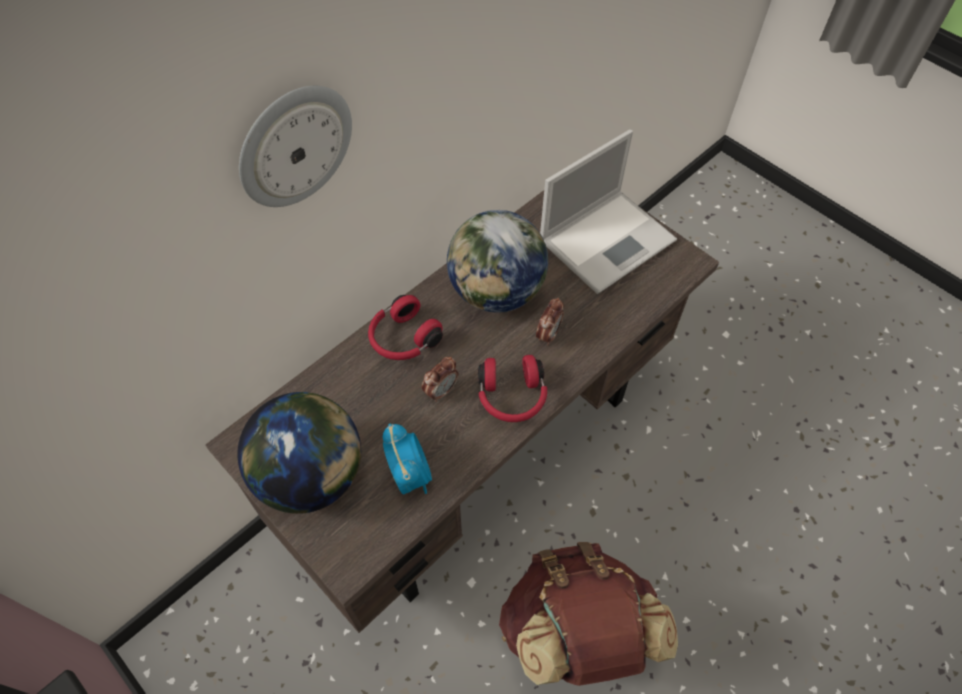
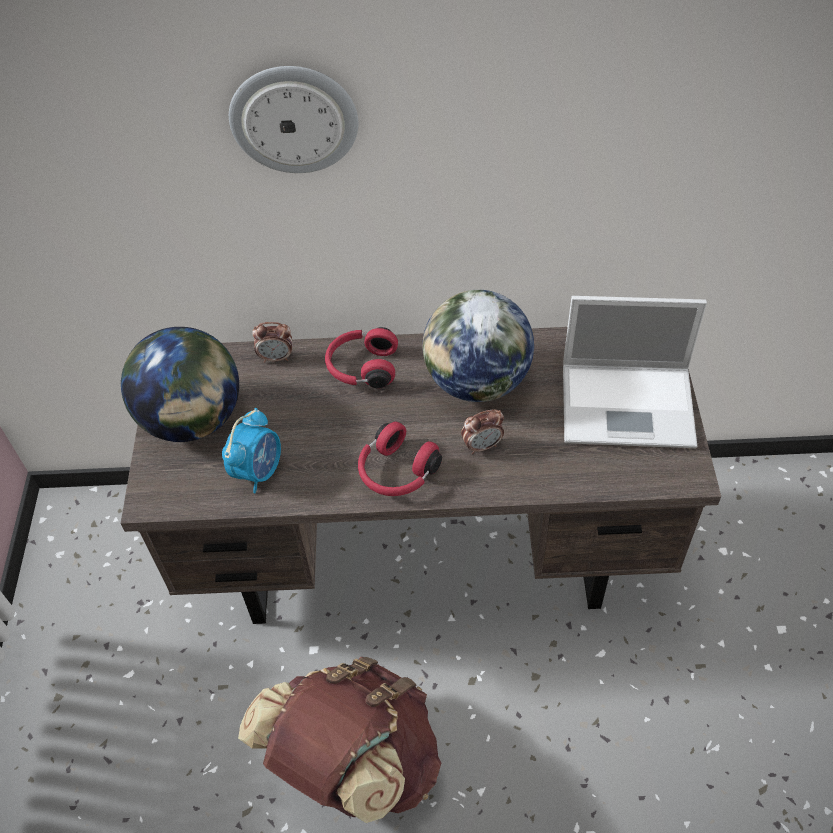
camera: 45 degrees right, 5 degrees down
alarm clock [422,357,458,402] -> alarm clock moved to [252,322,293,363]

